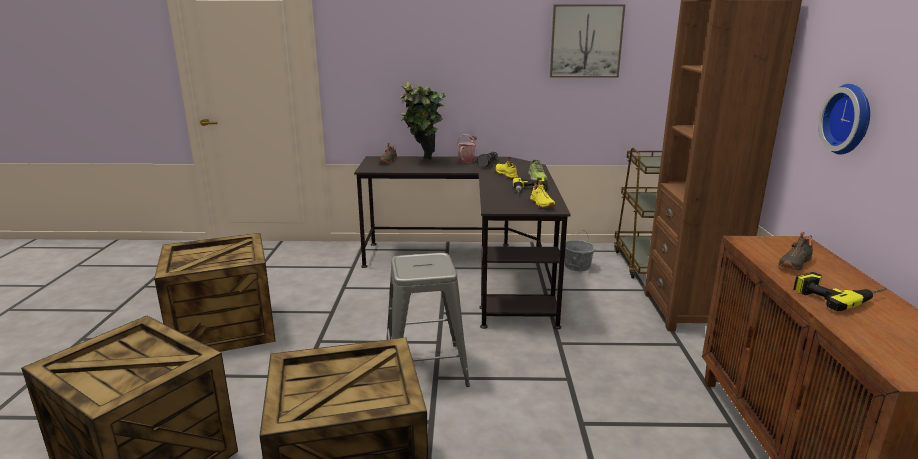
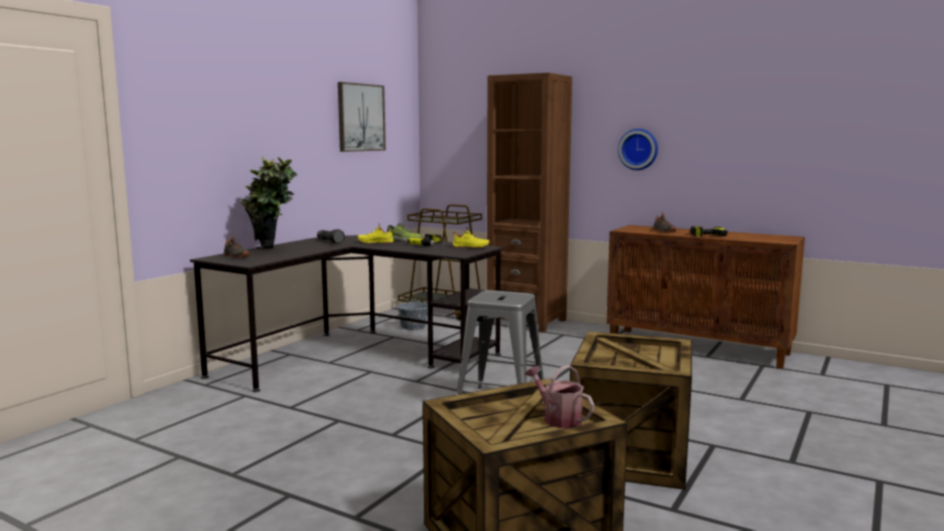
camera: 60 degrees left, 10 degrees down
crate [154,233,276,352] -> none
watering can [457,134,477,163] -> watering can moved to [525,365,594,428]

